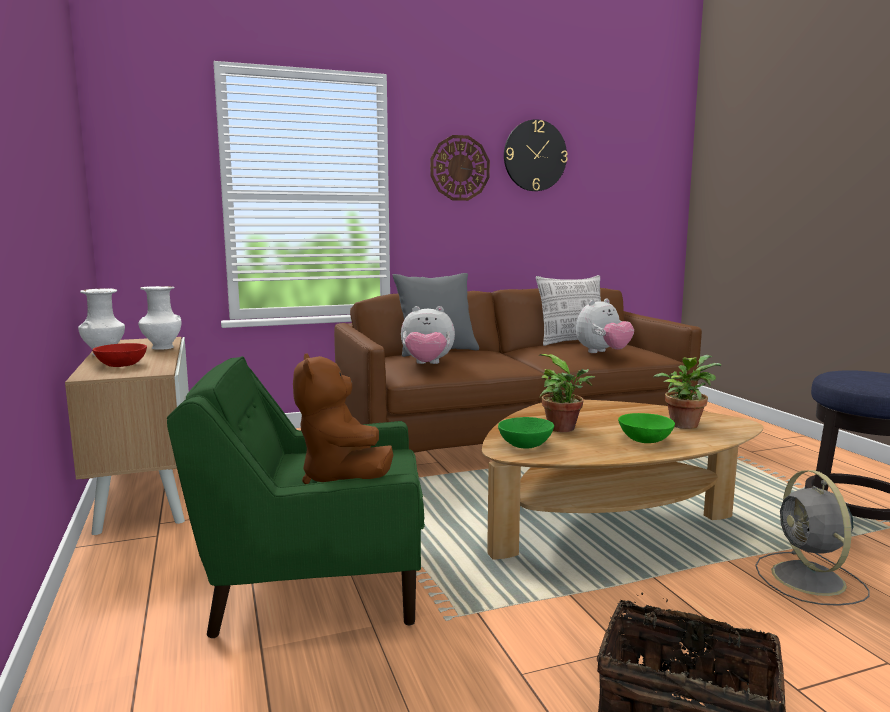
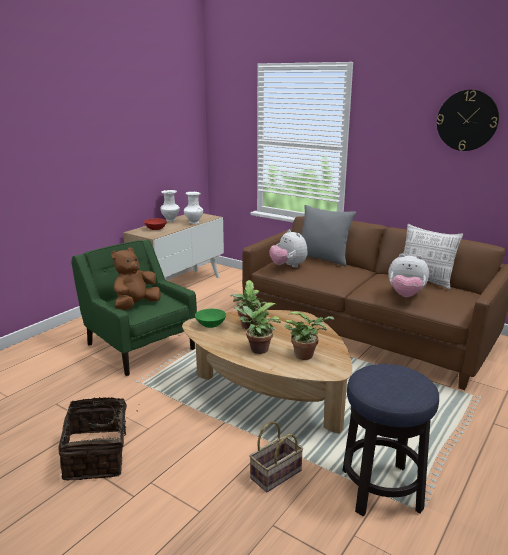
camera: 55 degrees right, 10 degrees up
wall clock [430,135,490,201] -> none
green bowl [618,413,675,443] -> potted plant [233,303,281,354]
grey fan [755,470,870,606] -> basket [249,422,303,492]

